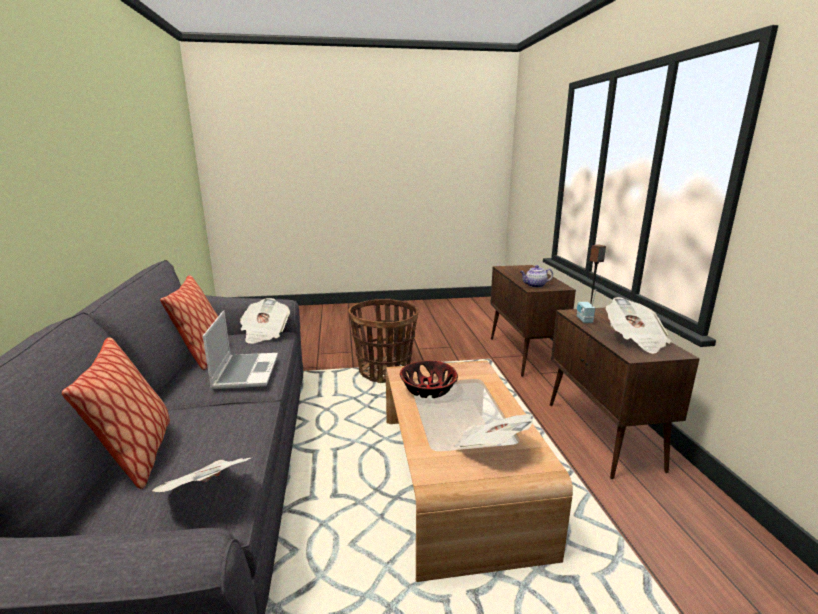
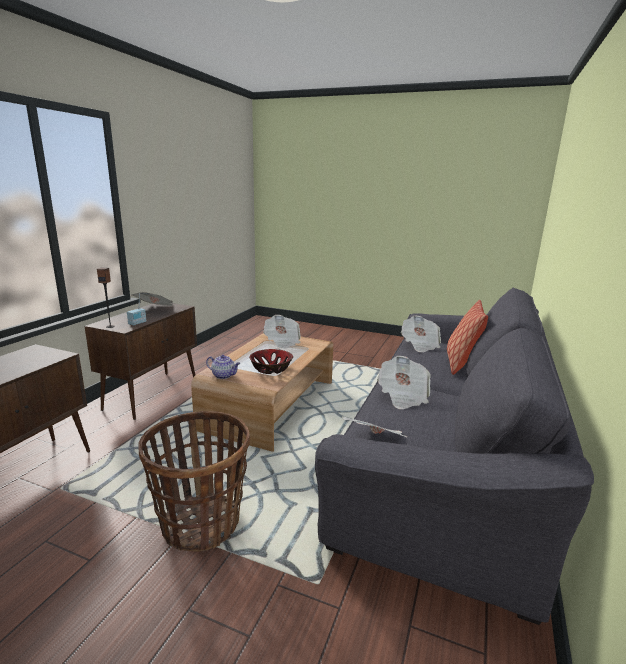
camera: 150 degrees left, 0 degrees up
pillow [160,275,218,370] -> none
laptop [203,311,278,389] -> newspaper [377,356,431,409]
teapot [520,265,553,288] -> teapot moved to [206,355,240,379]

